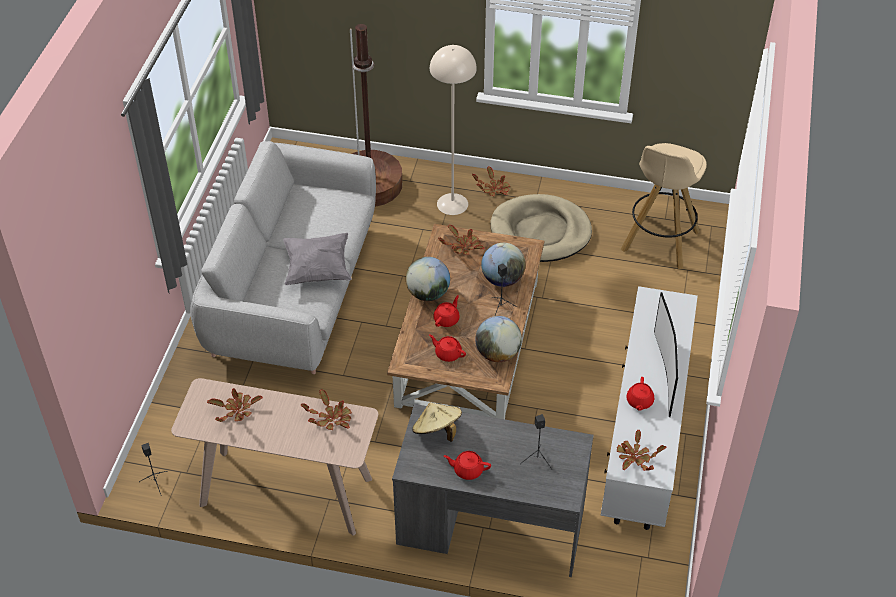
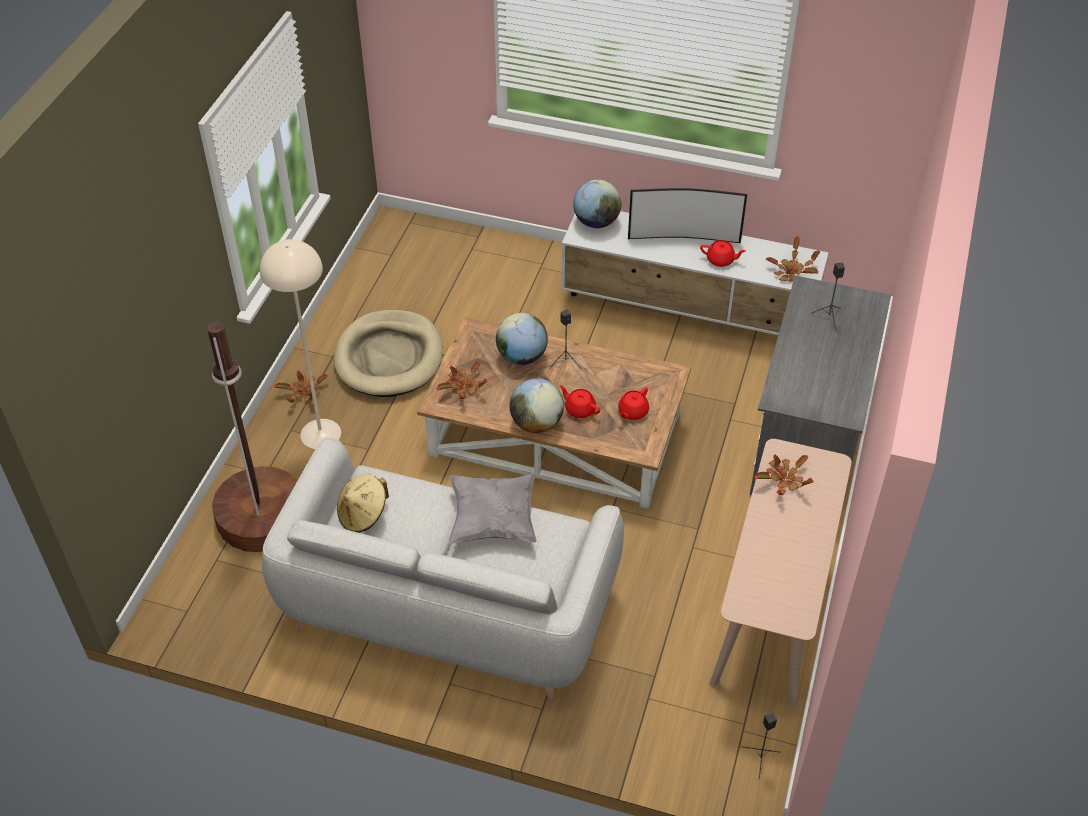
camera: 85 degrees left, 0 degrees up
potted plant [207,388,263,422] -> none
beige hat [412,402,462,442] -> beige hat moved to [337,474,389,533]
red teapot [444,451,491,480] -> none
globe [475,316,522,362] -> globe moved to [573,180,621,228]
beige stool [621,143,707,269] -> none

